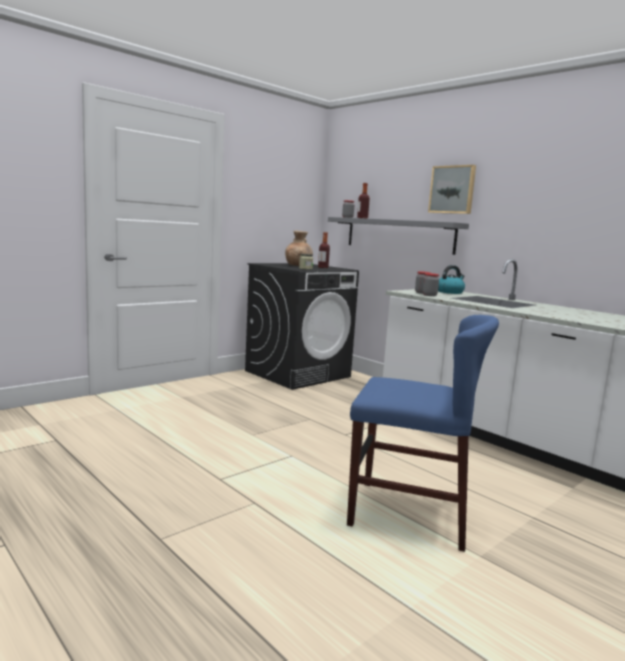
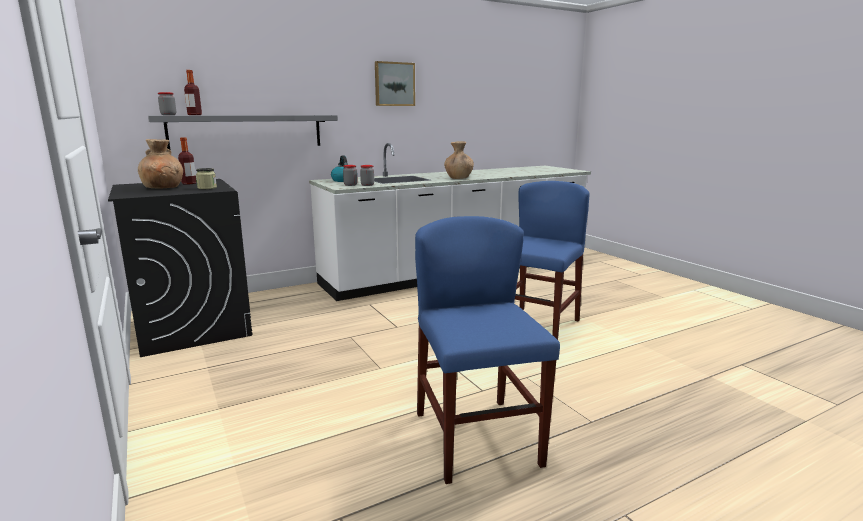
camera: 75 degrees left, 5 degrees up
picture [428,165,476,214] -> picture moved to [375,61,415,106]
none -> blue chair [415,216,560,484]
none -> brown vase [444,141,474,179]

